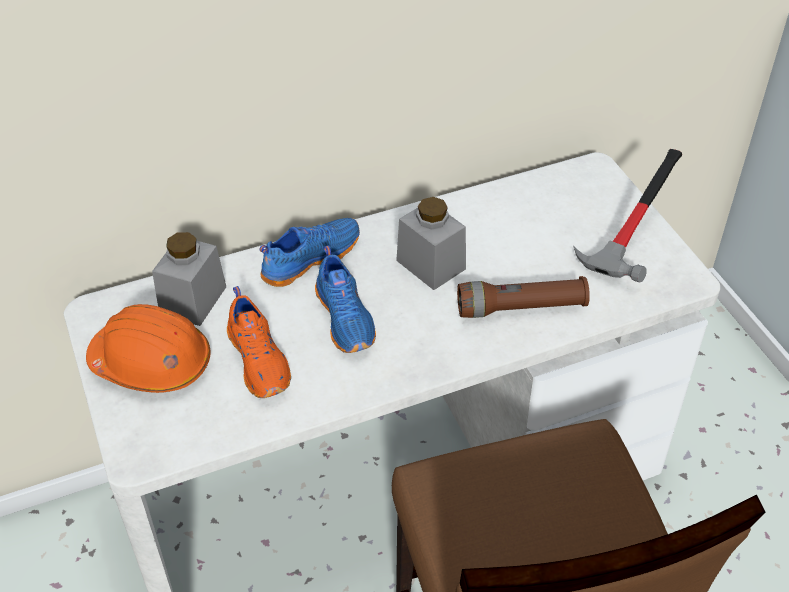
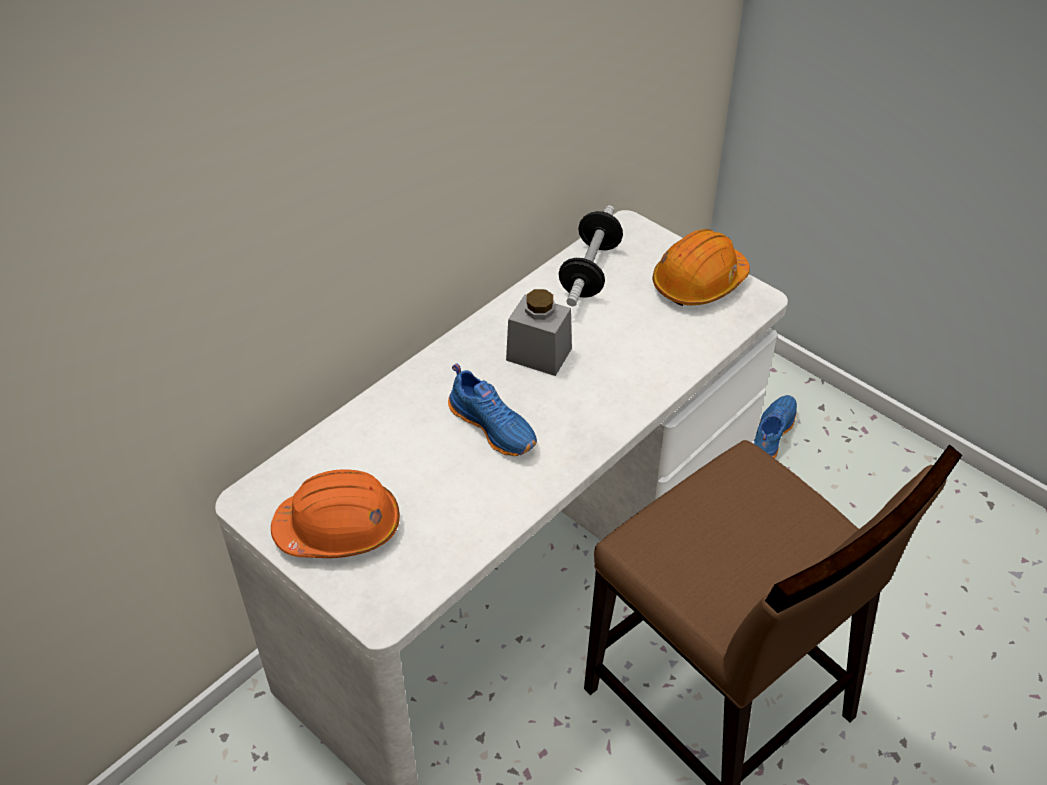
camera: 25 degrees left, 0 degrees up
grey jar [152,232,226,326] -> none
orange shoe [227,286,291,398] -> none
blue shoe [259,218,360,287] -> blue shoe moved to [754,395,797,459]
brown flashlight [457,276,590,318] -> none
hammer [574,149,682,282] -> orange hard hat [652,229,750,306]
none -> dumbbell [559,205,623,306]

